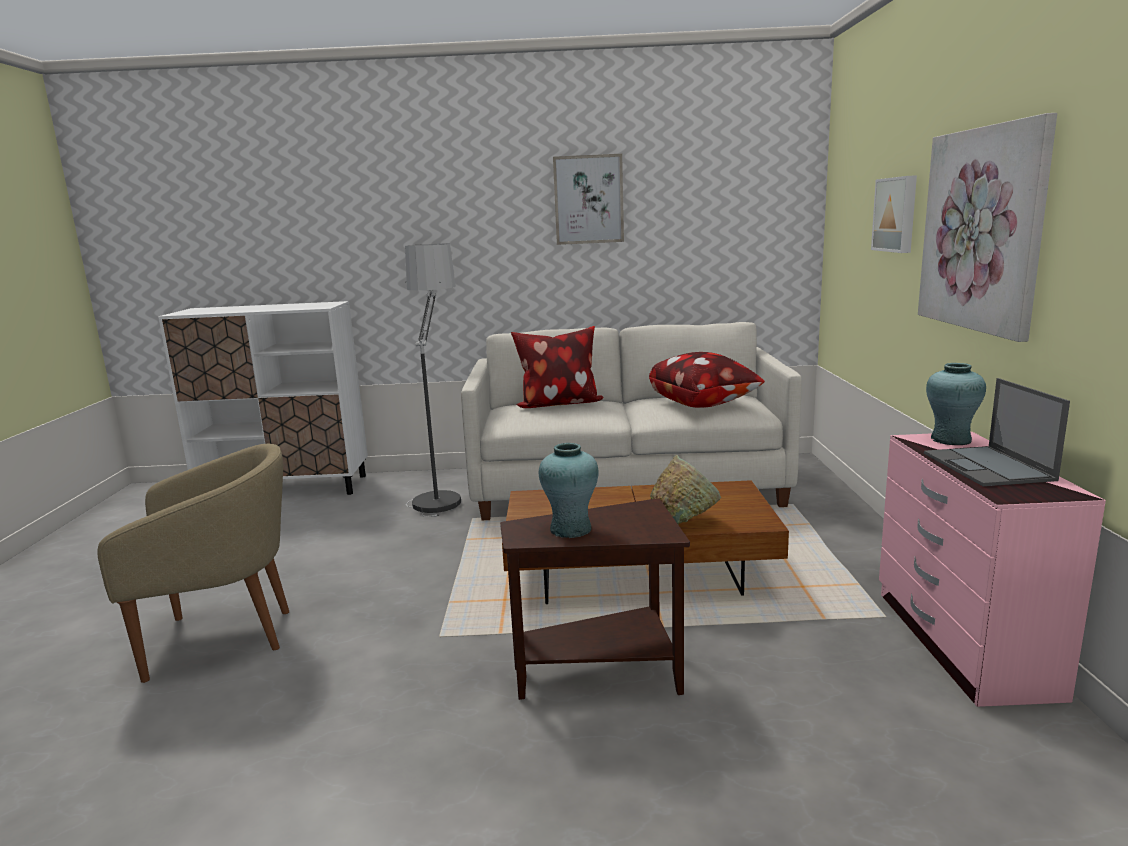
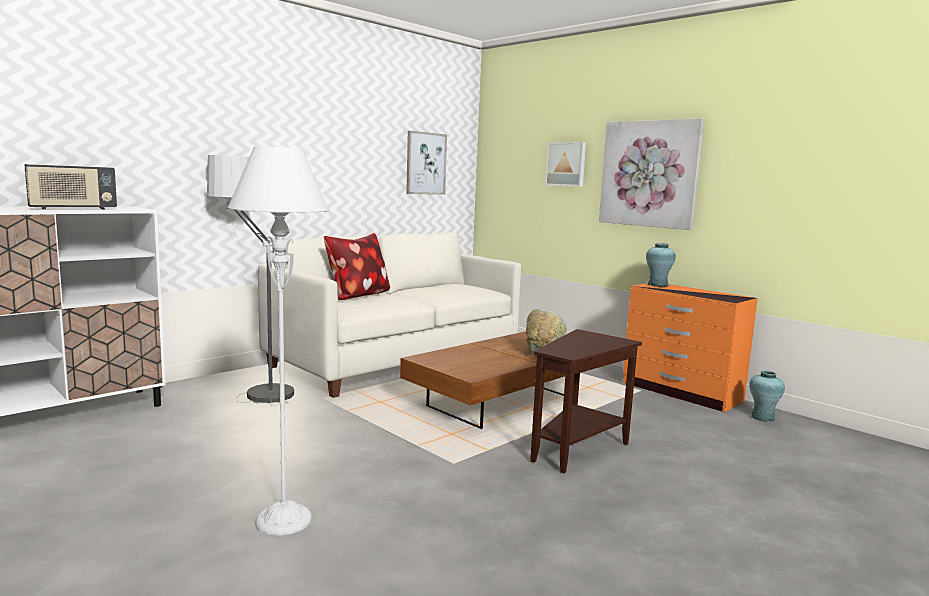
camera: 45 degrees left, 5 degrees down
beige armchair [97,444,289,683] -> grey floor lamp [228,147,329,536]
turquoise vase [539,443,598,538] -> turquoise vase moved to [749,371,785,422]
picture [553,154,624,245] -> picture moved to [406,131,447,195]
pillow [649,352,765,408] -> none
pink dresser [879,432,1106,707] -> orange dresser [623,283,758,412]
laptop [924,378,1070,486] -> none
none -> radio [24,164,117,210]

